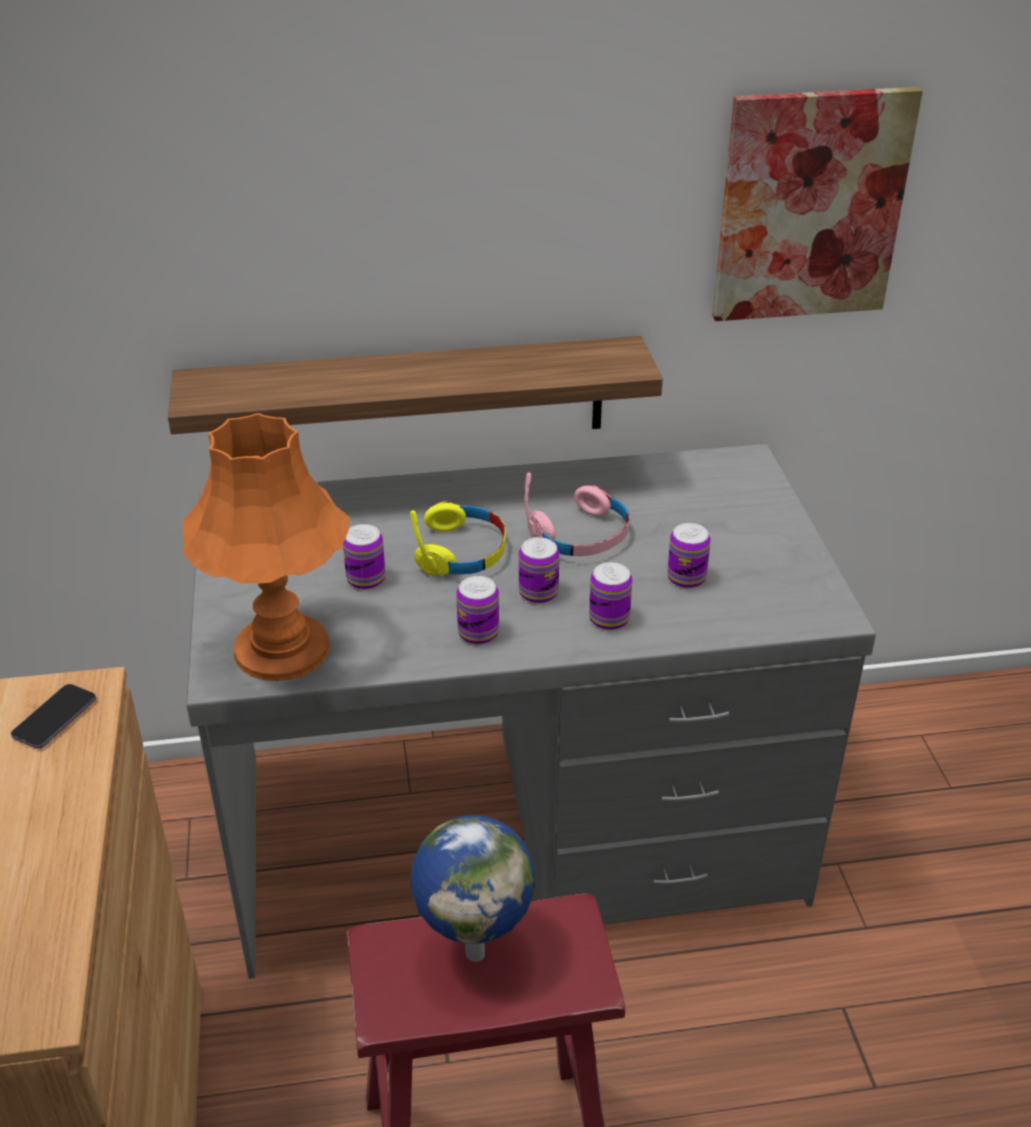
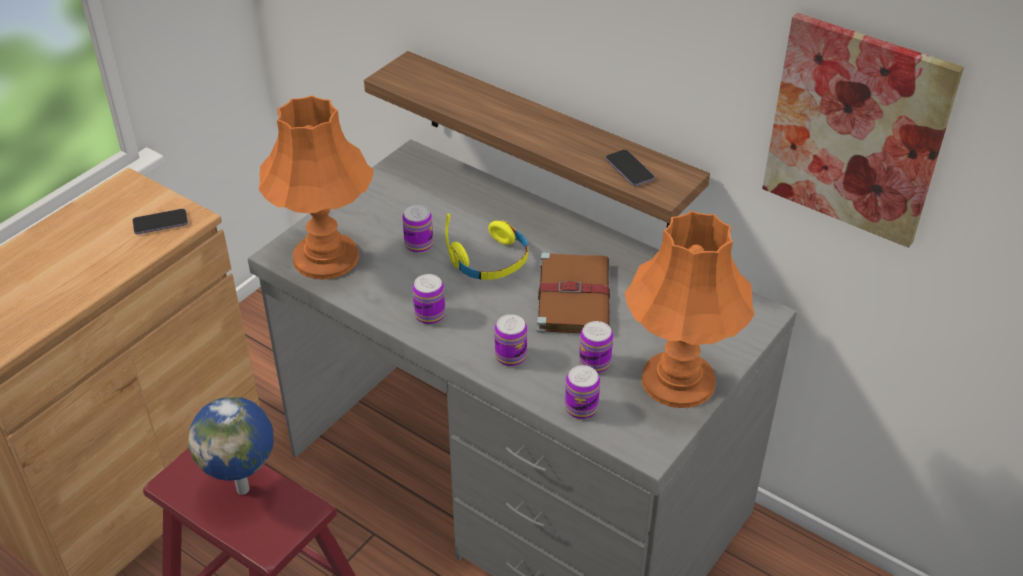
camera: 45 degrees right, 5 degrees up
can [519,537,559,604] -> can moved to [565,365,600,419]
pink headphones [524,472,629,556] -> brown book [536,253,610,333]
none -> phone [606,150,655,186]
none -> orange table lamp [624,211,755,408]

